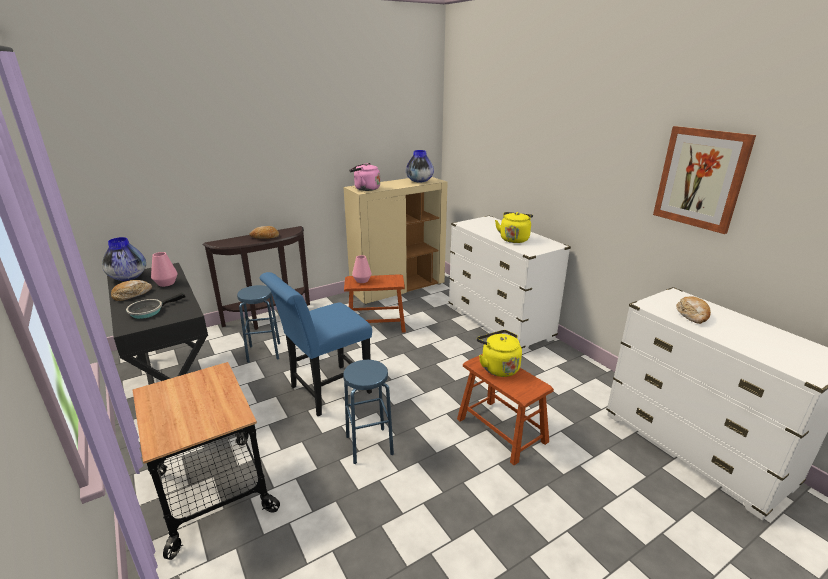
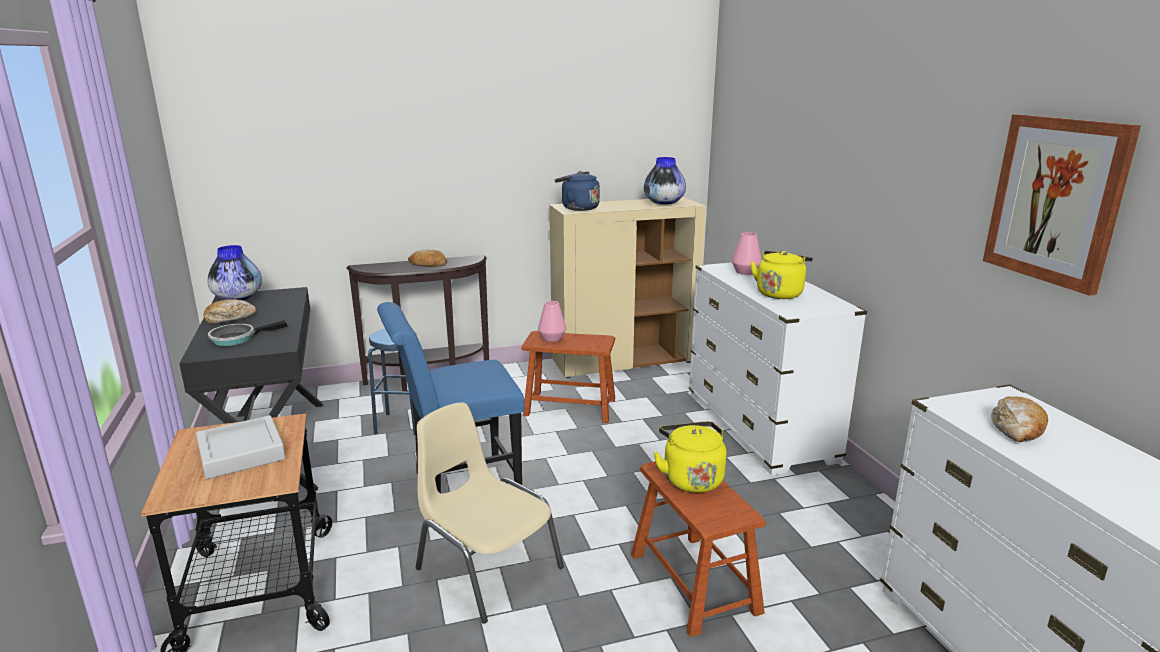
camera: 15 degrees right, 5 degrees down
pink vase [151,252,178,287] -> pink vase moved to [732,232,762,275]
blue stool [343,360,394,464] -> beige chair [416,403,564,624]
pink kettle [349,163,380,191] -> blue kettle [555,171,600,211]
none -> grey tray [196,415,285,479]

